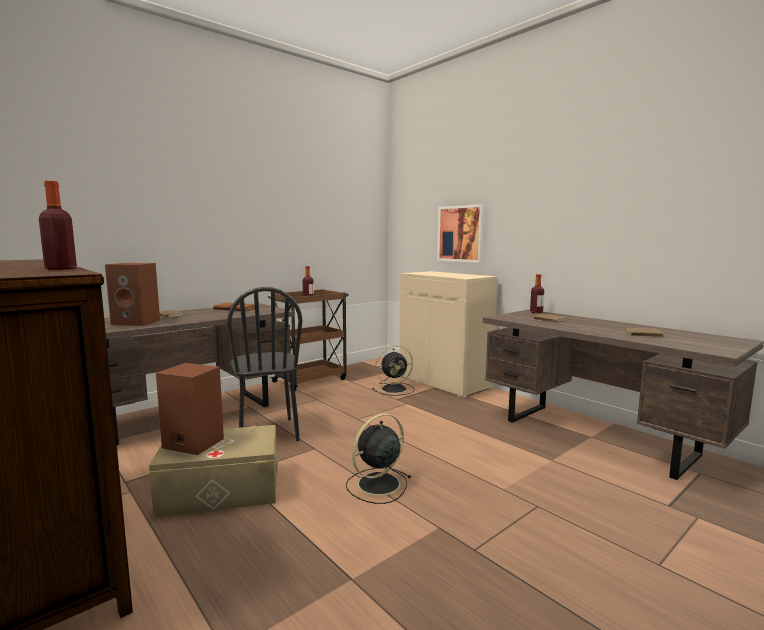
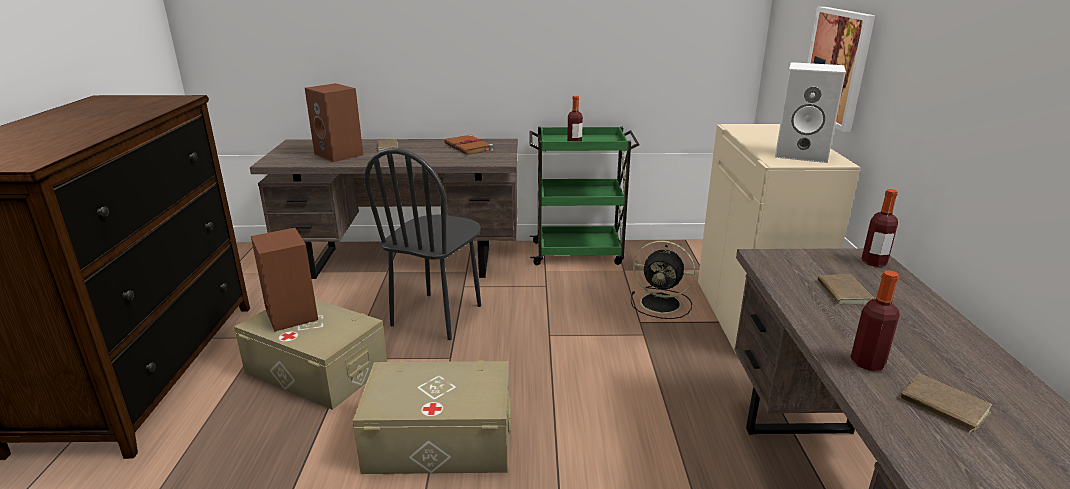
camera: 40 degrees right, 15 degrees up
bottle [39,181,77,270] -> bottle moved to [850,270,900,371]
brown cart [268,289,349,391] -> green cart [529,127,639,265]
black fan [346,414,411,504] -> beige storage box [353,360,511,474]
none -> white speaker [775,62,846,163]

